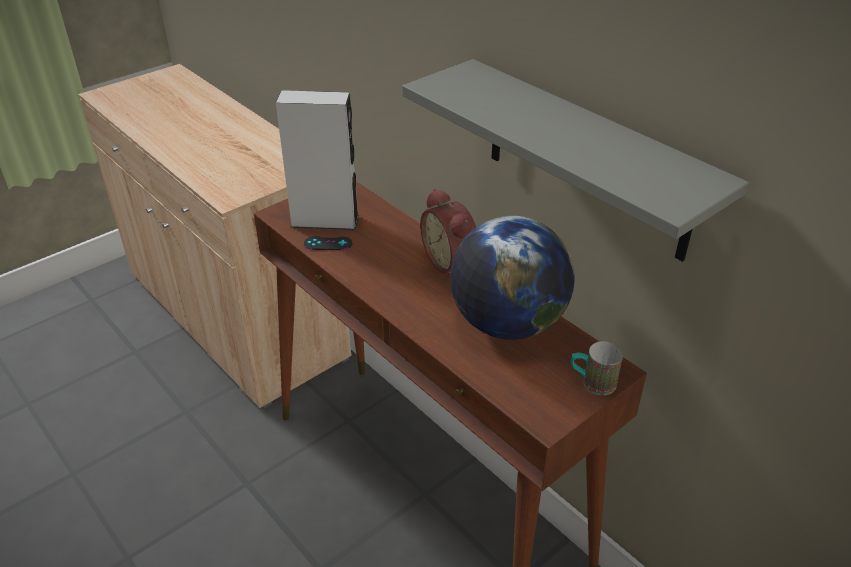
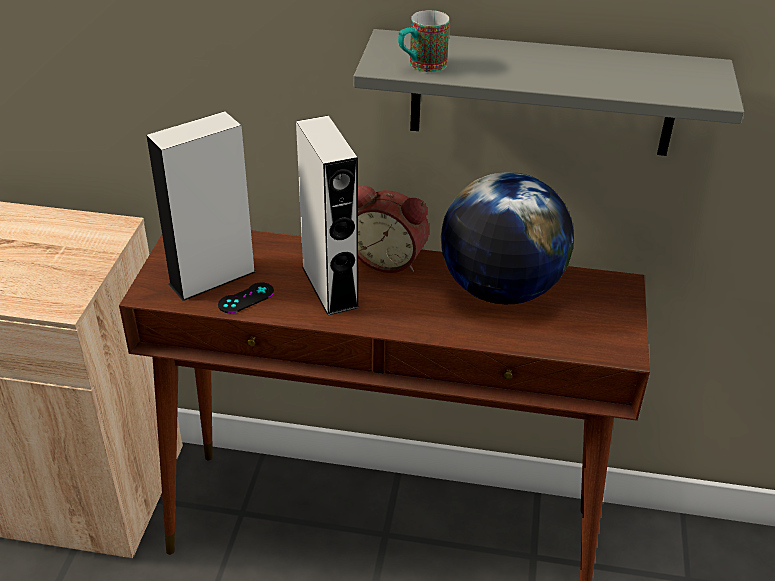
camera: 40 degrees left, 0 degrees up
mug [571,341,623,395] -> mug moved to [398,10,450,72]
none -> grey speaker [296,115,359,315]

